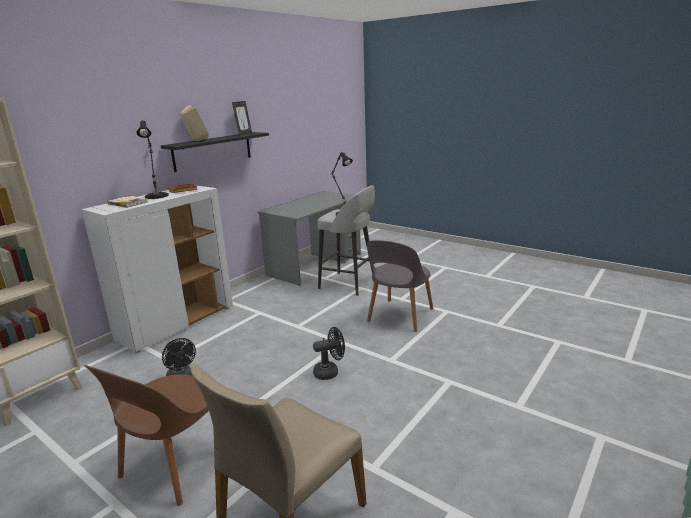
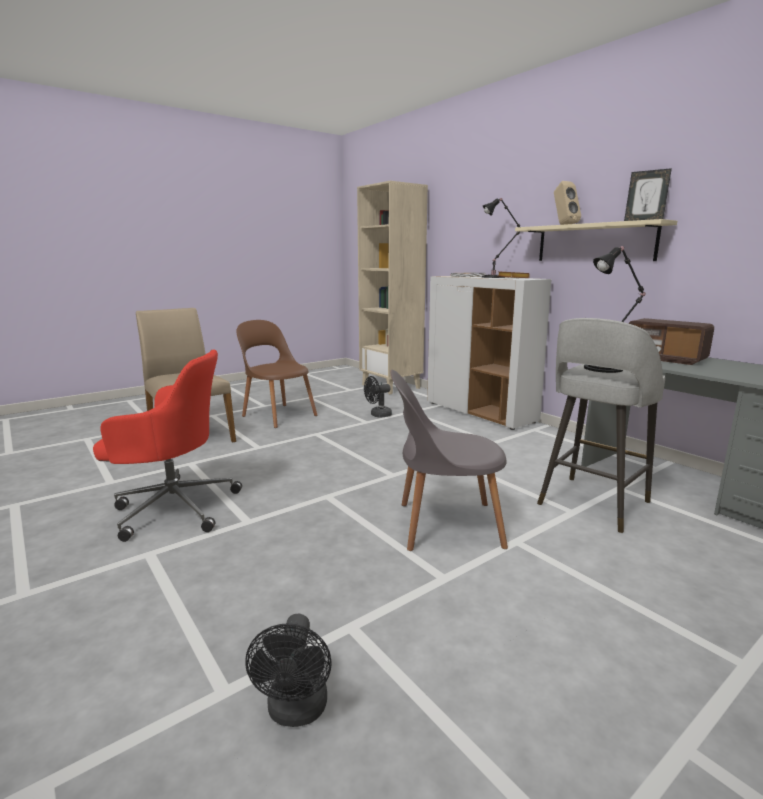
camera: 105 degrees right, 5 degrees down
black shelf [161,132,269,172] -> beige shelf [515,219,677,261]
black fan [313,327,345,380] -> black fan moved to [245,614,332,727]
grey chair [367,240,433,332] -> grey chair turned 45 degrees counterclockwise [390,370,508,551]
none -> red office chair [93,350,242,542]
none -> radio [629,318,714,365]

